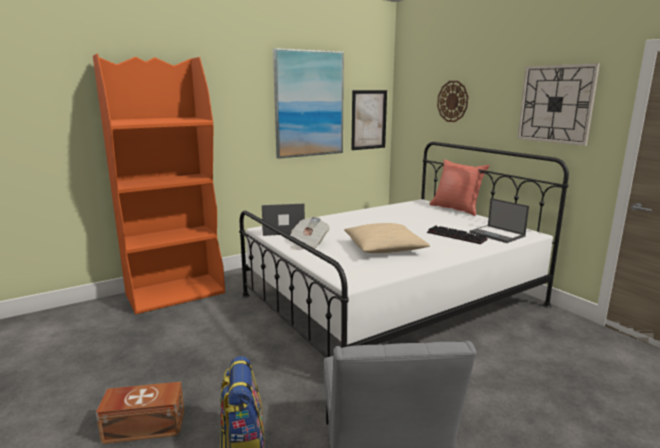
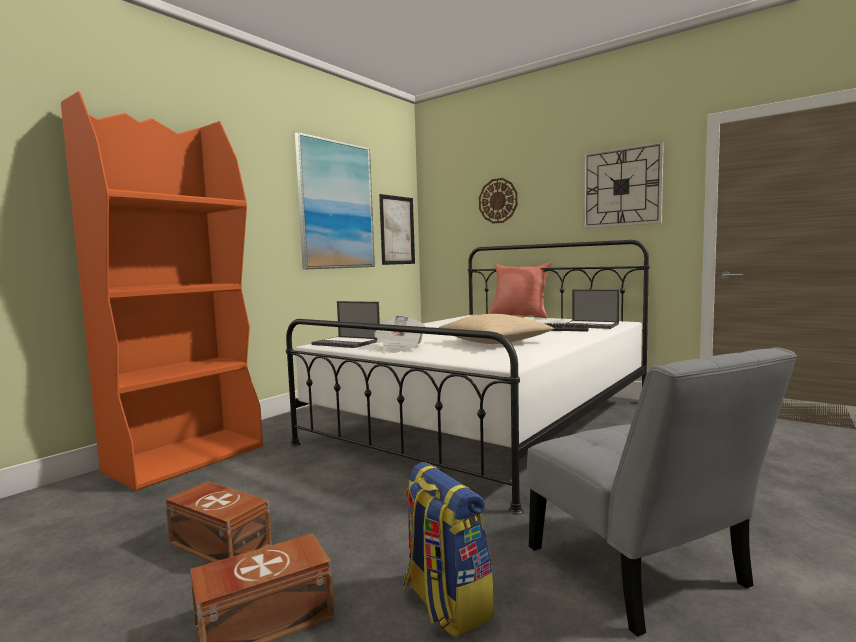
camera: 20 degrees left, 10 degrees down
laptop [262,204,305,236] -> laptop turned 120 degrees counterclockwise [311,301,380,348]
none -> brown storage box [165,481,272,563]

